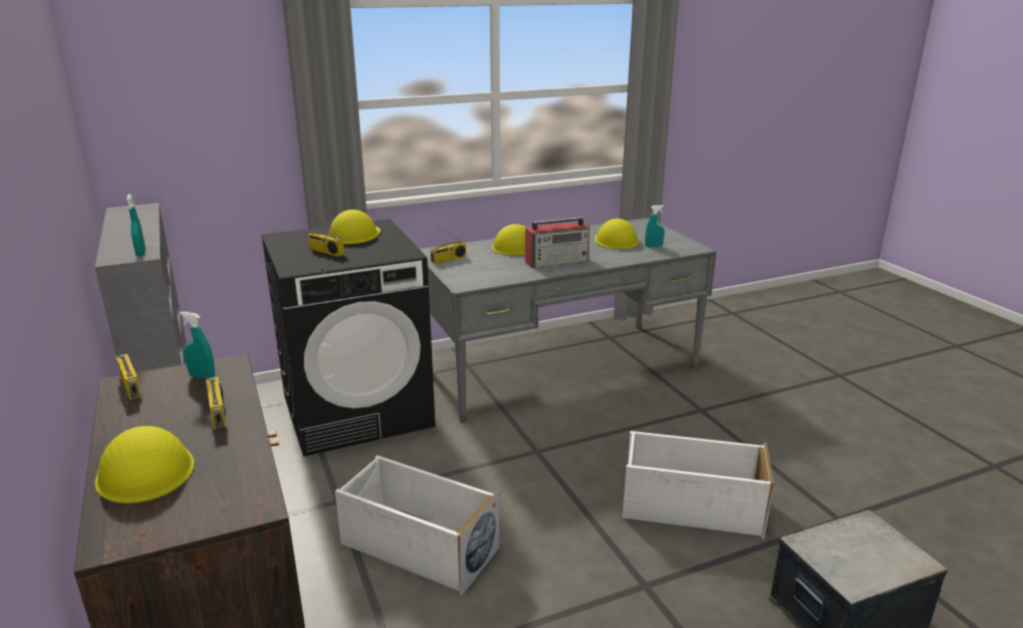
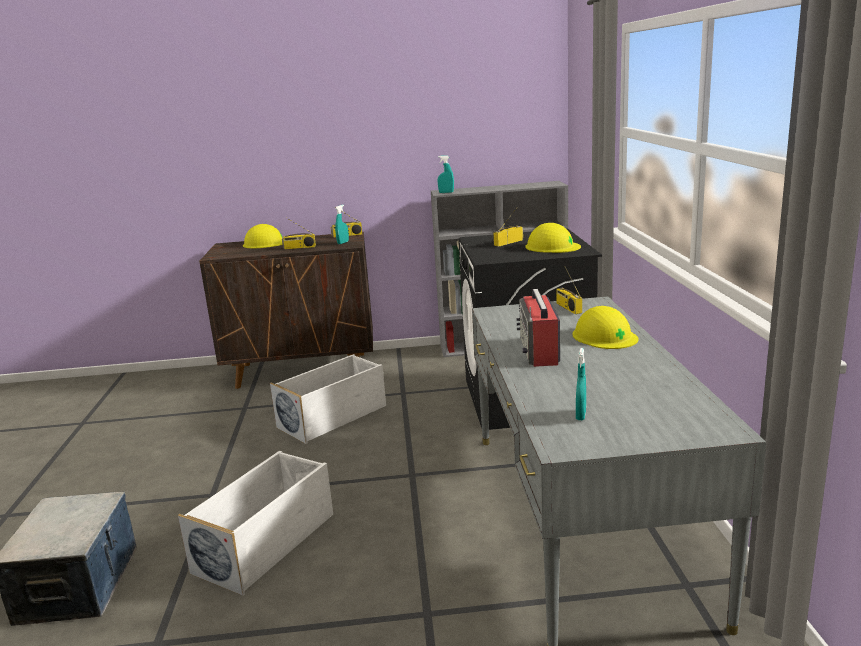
camera: 110 degrees right, 5 degrees down
yellow hard hat [595,219,639,249] -> none

